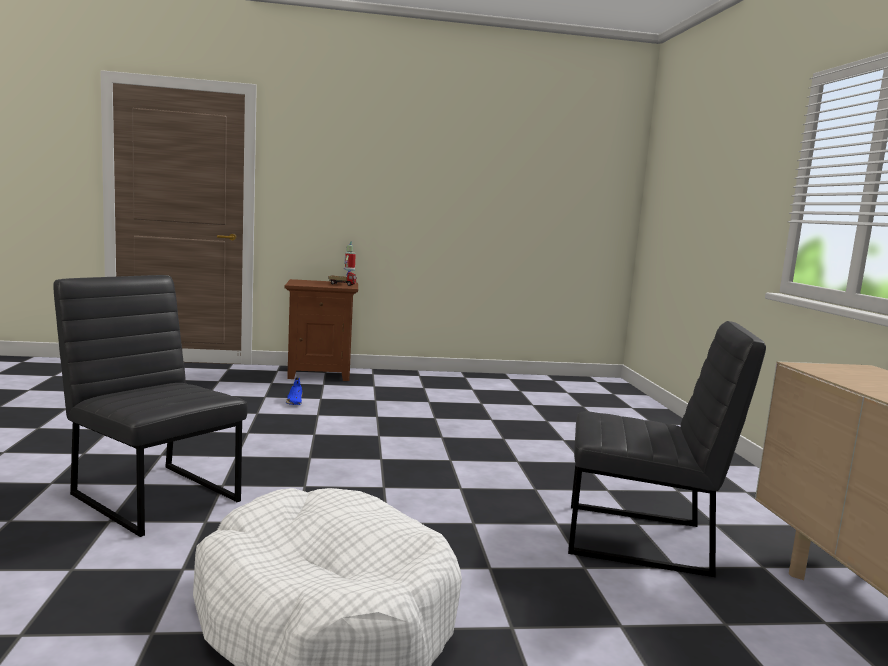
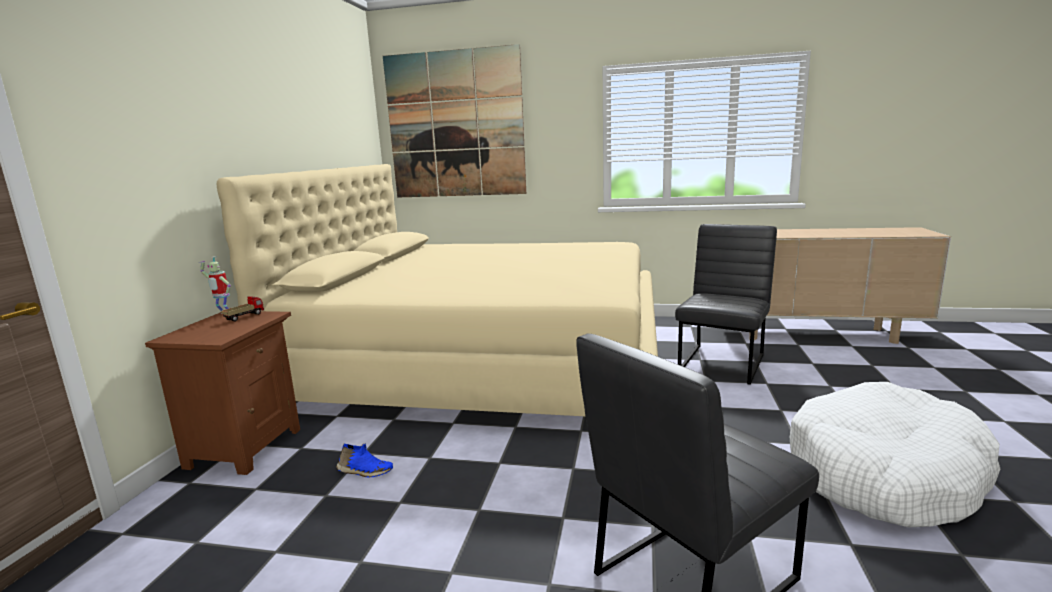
camera: 70 degrees left, 5 degrees up
none -> beige bed [217,164,658,416]
none -> picture [383,44,526,198]

